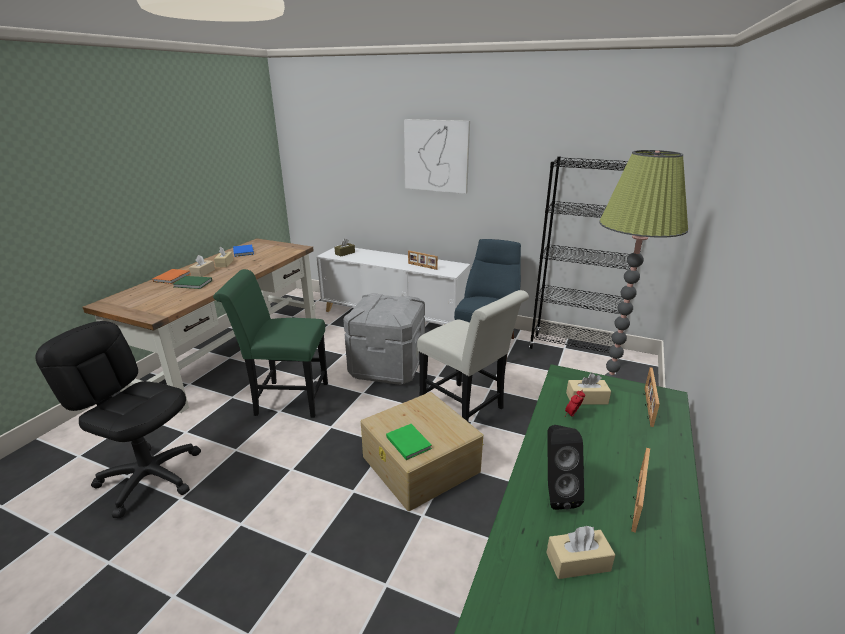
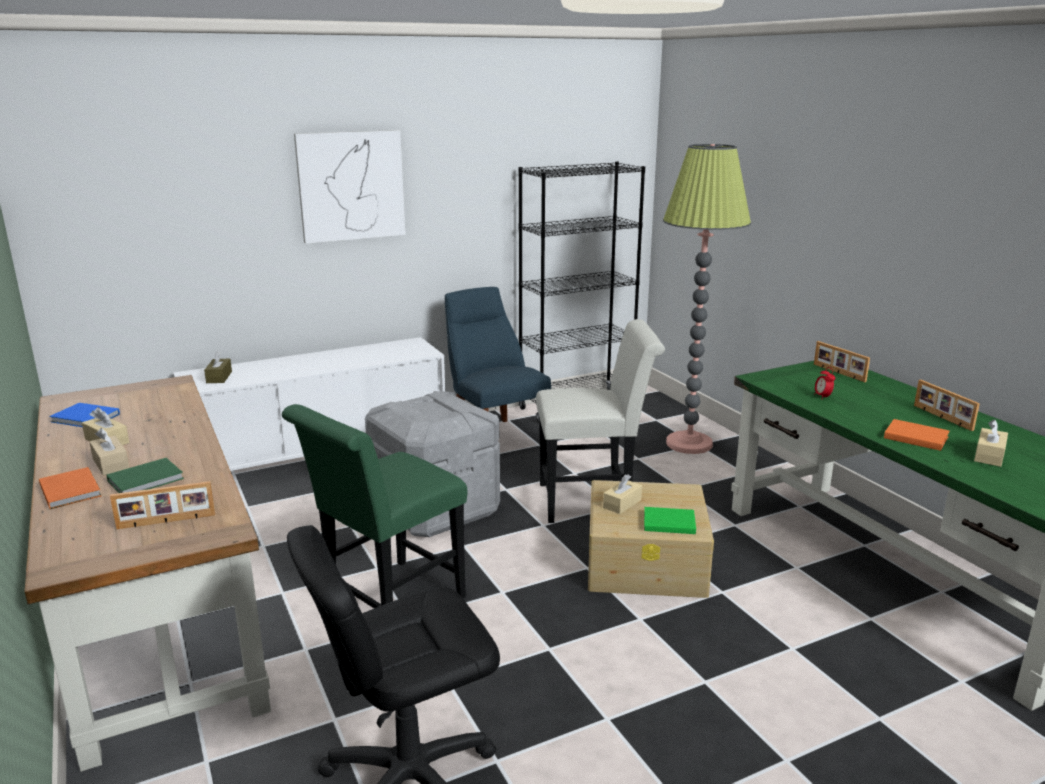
camera: 50 degrees left, 5 degrees down
picture frame [408,251,438,270] -> picture frame moved to [110,481,215,529]
black speaker [547,425,584,510] -> orange book [884,419,950,451]
beige tissue box [566,373,611,404] -> beige tissue box moved to [603,474,642,514]

